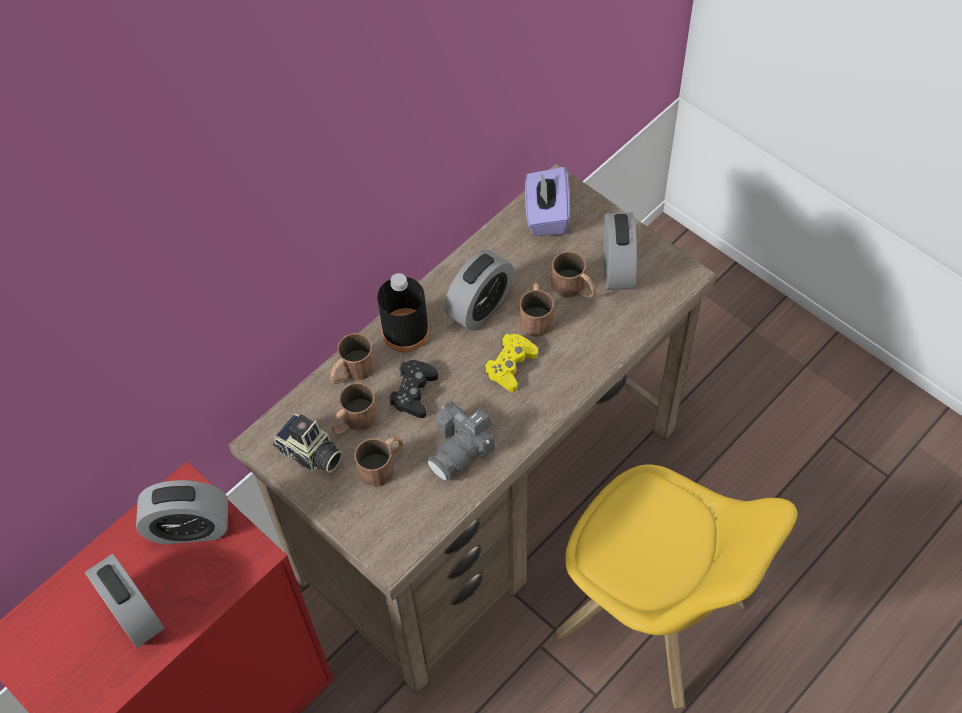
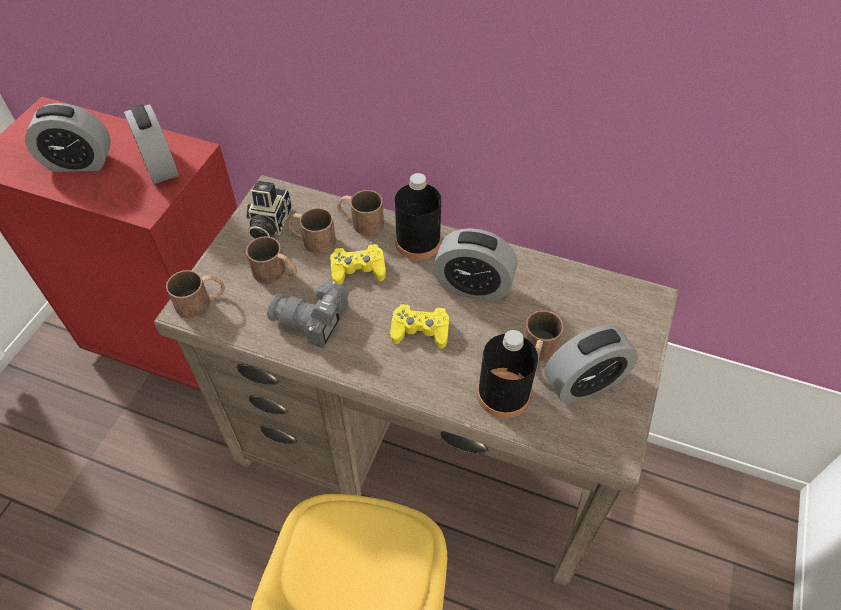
camera: 65 degrees right, 5 degrees down
alarm clock [85,554,165,648] -> alarm clock turned 60 degrees clockwise [25,103,111,172]
black game controller [389,360,438,418] -> yellow game controller [330,244,386,285]
brown mug [520,282,554,337] -> brown mug moved to [166,270,225,319]
purple tissue box [525,167,570,236] -> none
none -> black bottle [477,330,538,418]

